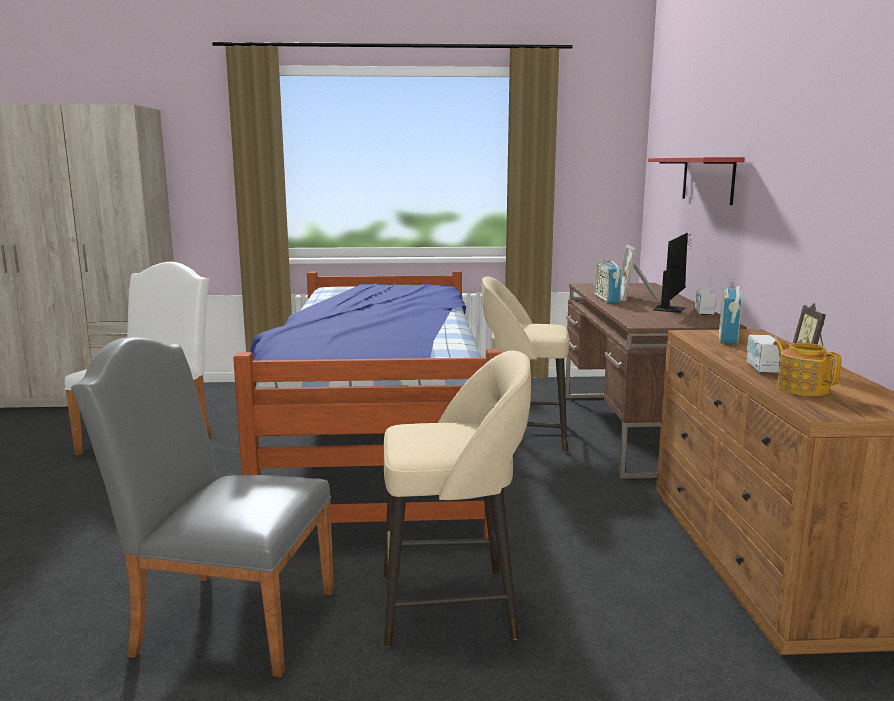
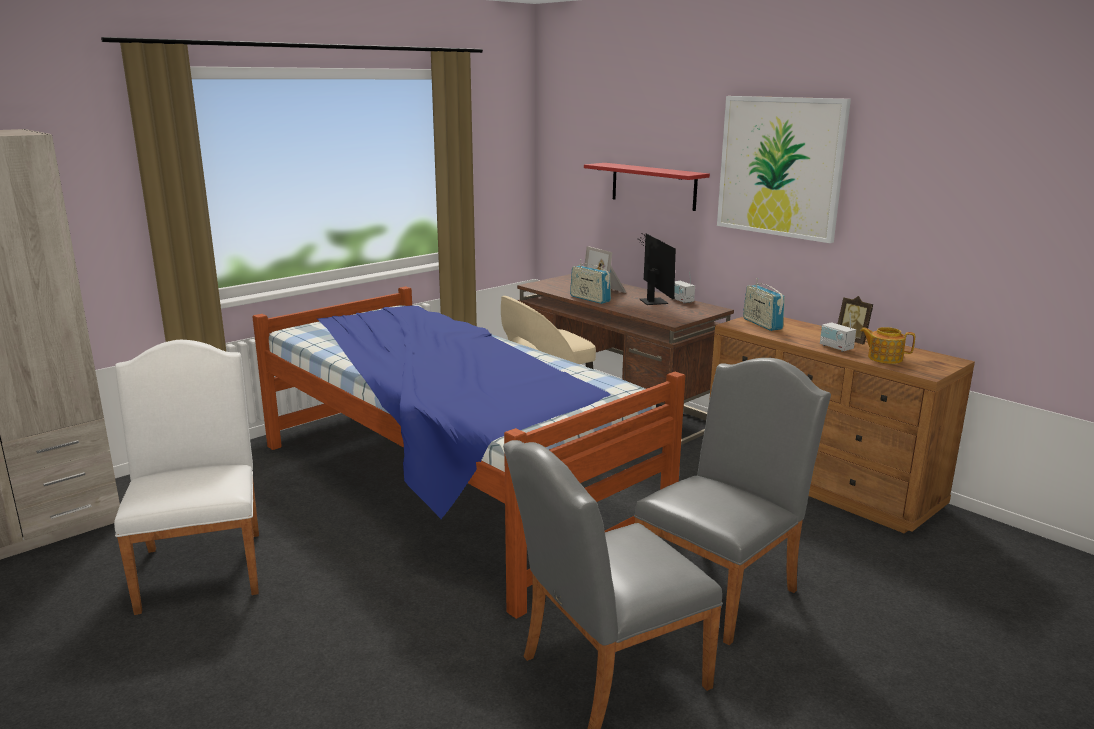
camera: 40 degrees left, 5 degrees up
beige stool [383,351,531,647] -> grey chair [634,358,831,645]
none -> picture [717,96,851,243]

